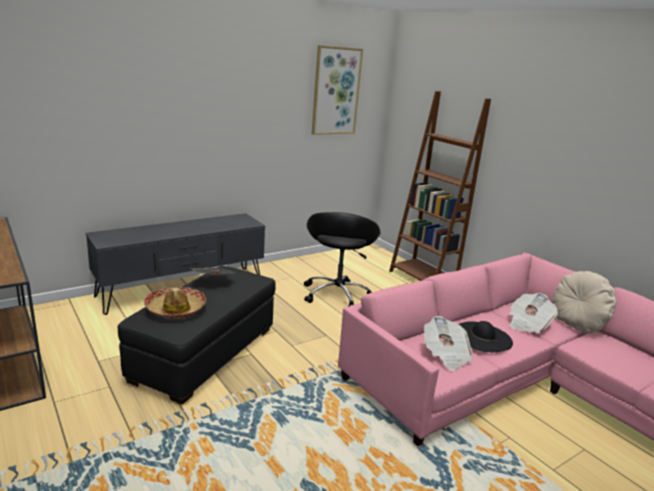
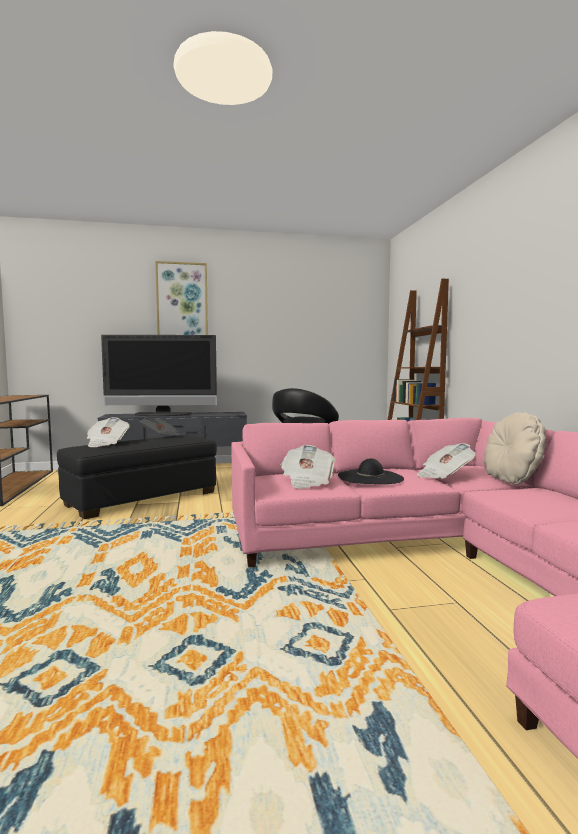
camera: 25 degrees right, 15 degrees down
hat [144,287,206,318] -> newspaper [86,417,130,447]
picture [312,45,363,135] -> picture moved to [155,261,208,335]
none -> television [101,335,217,416]

